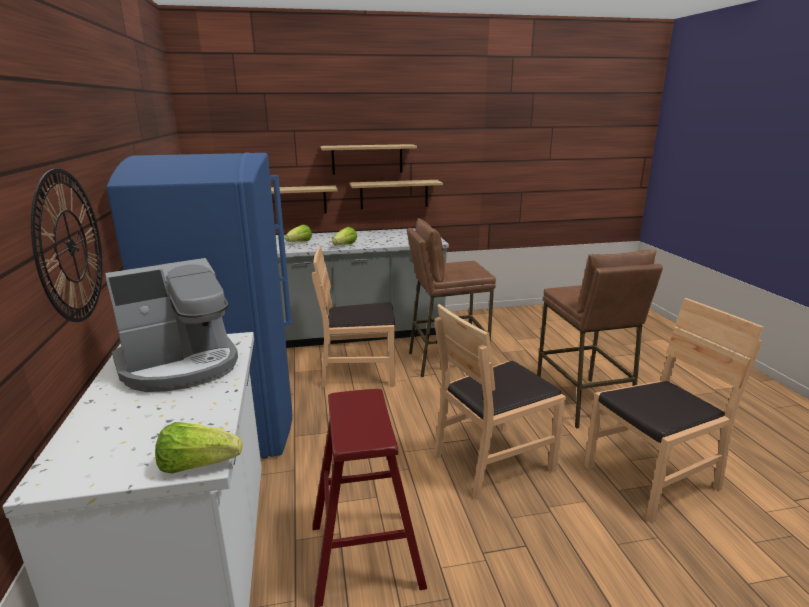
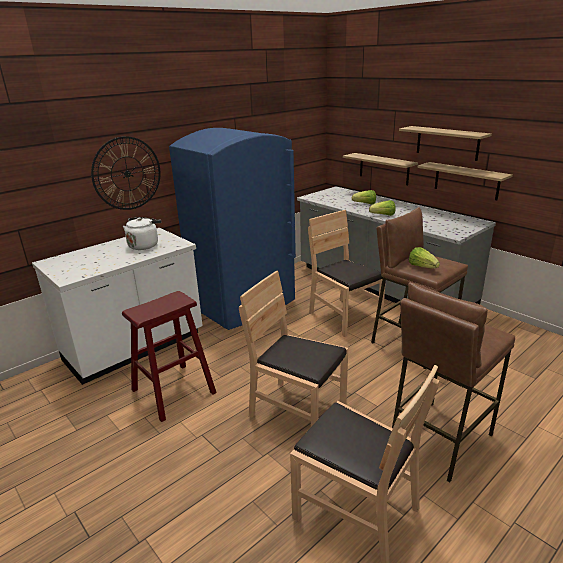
camera: 60 degrees right, 5 degrees up
coffee machine [105,258,238,392] -> white kettle [123,217,161,250]
lettuce [155,422,242,474] -> lettuce moved to [409,247,440,269]

